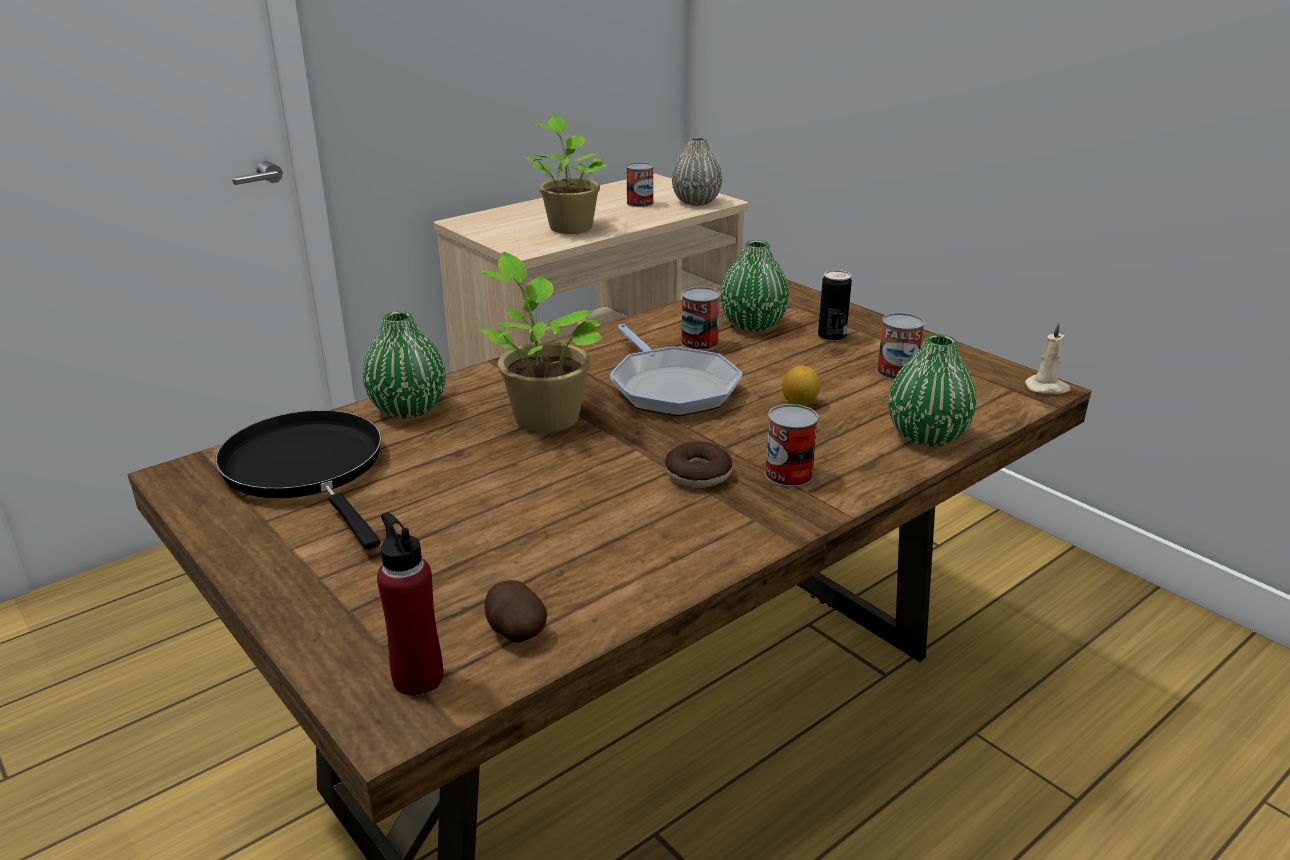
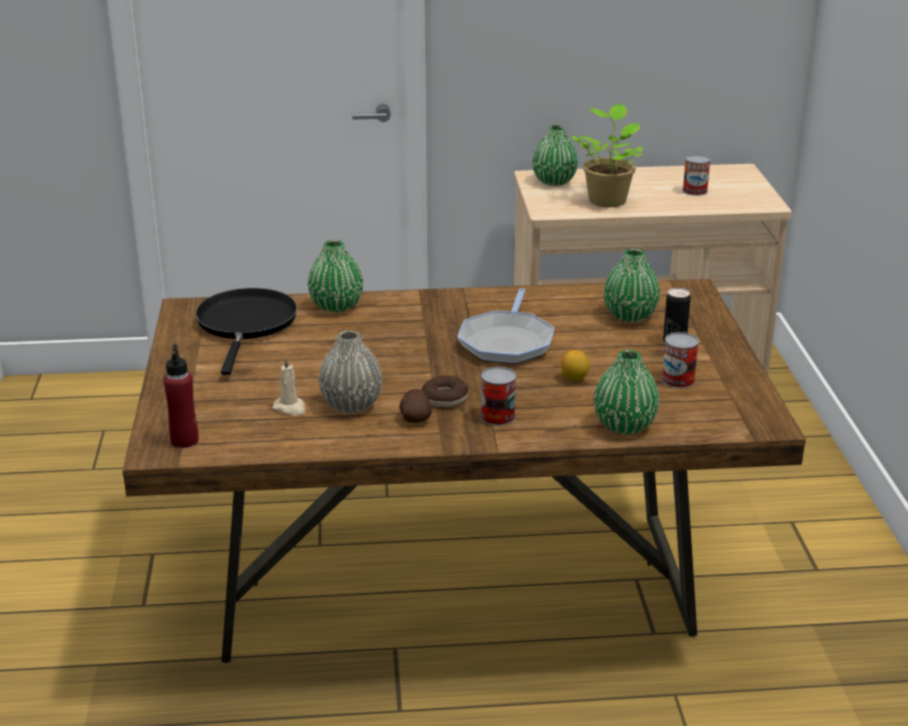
camera: 35 degrees right, 0 degrees up
potted plant [477,252,603,433] -> none
potato [485,580,547,643] -> potato moved to [399,389,432,423]
grey vase [672,137,722,206] -> grey vase moved to [319,330,382,413]
can [681,287,720,351] -> none
beige candle [1025,322,1070,394] -> beige candle moved to [273,356,305,415]
none -> green vase [532,125,578,186]

